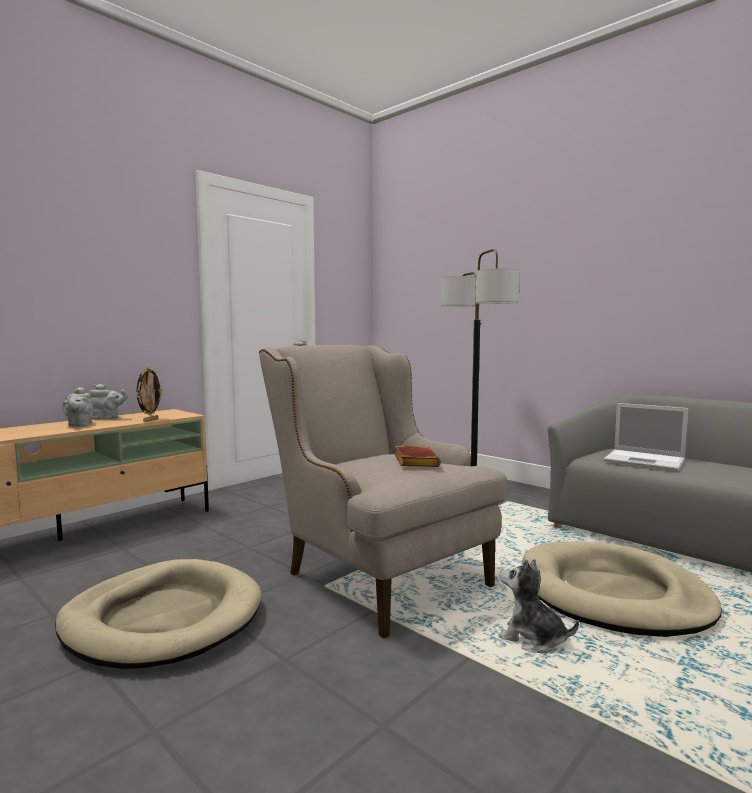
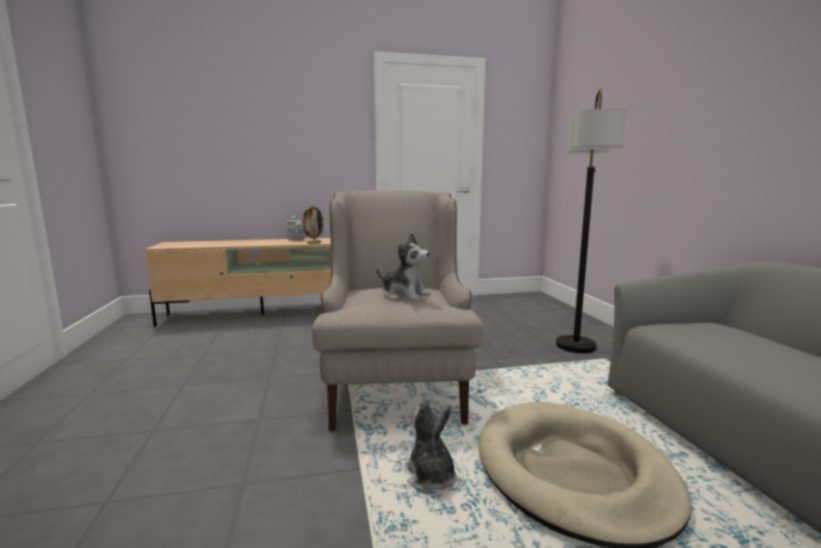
camera: 35 degrees right, 5 degrees up
beige dog bed [55,559,262,669] -> none
grey teapot [62,387,93,427] -> none
brown book [394,446,441,467] -> plush toy [377,233,431,302]
laptop [604,403,688,471] -> none

